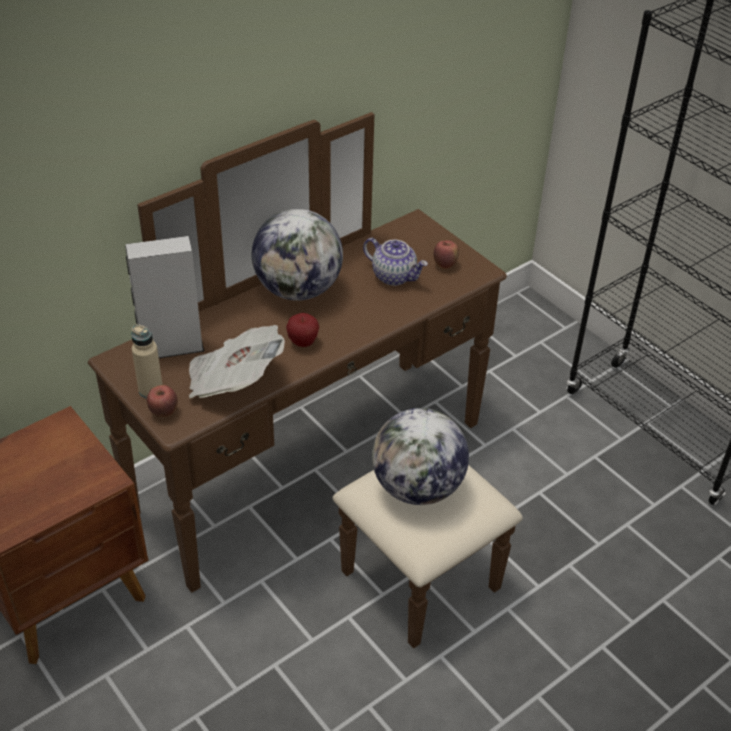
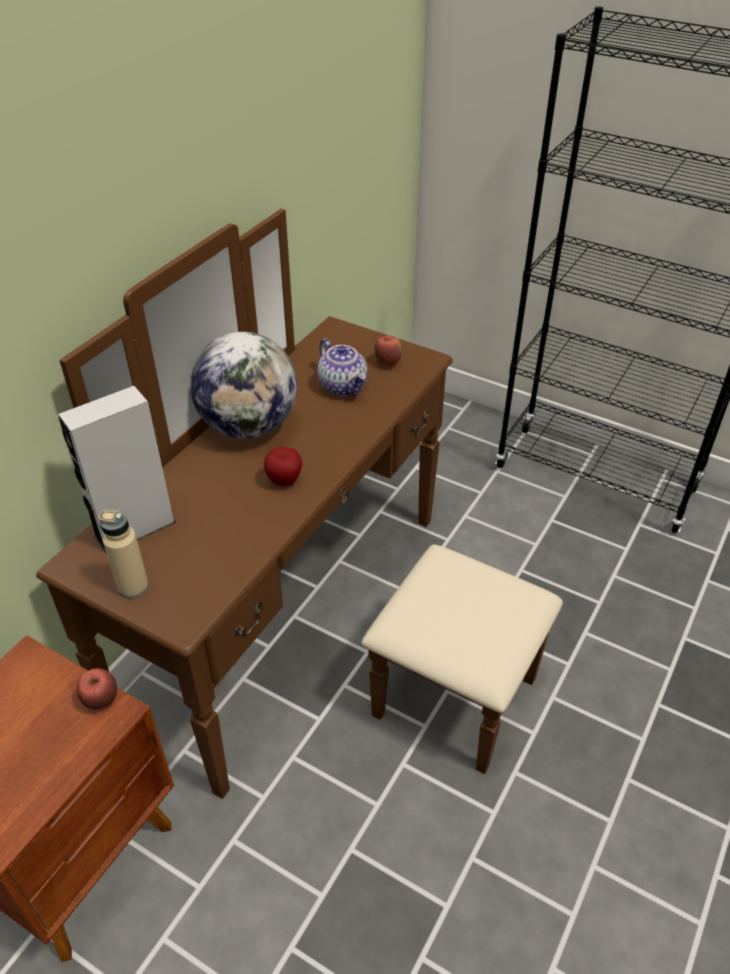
camera: 20 degrees left, 0 degrees up
apple [147,385,178,417] -> apple moved to [77,668,117,709]
newspaper [189,325,285,398] -> none
teapot [363,238,428,286] -> teapot turned 45 degrees clockwise [317,338,367,396]
globe [372,408,469,505] -> none

